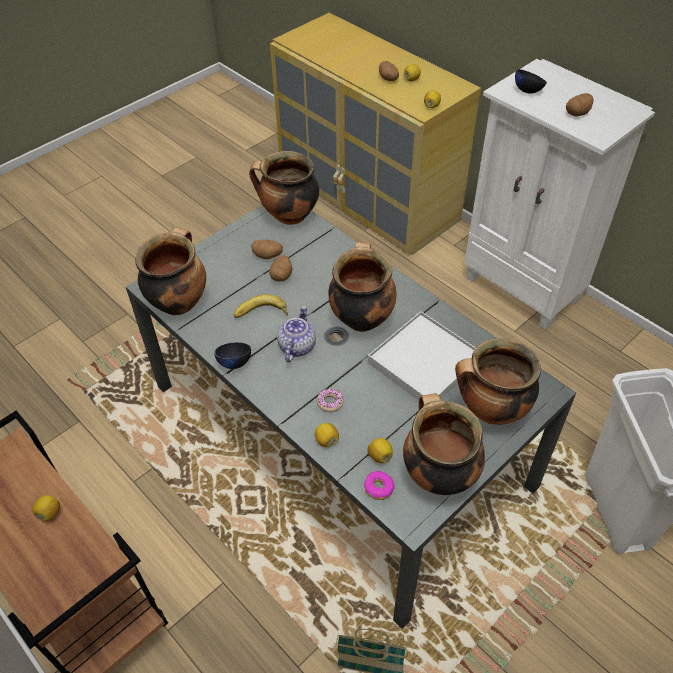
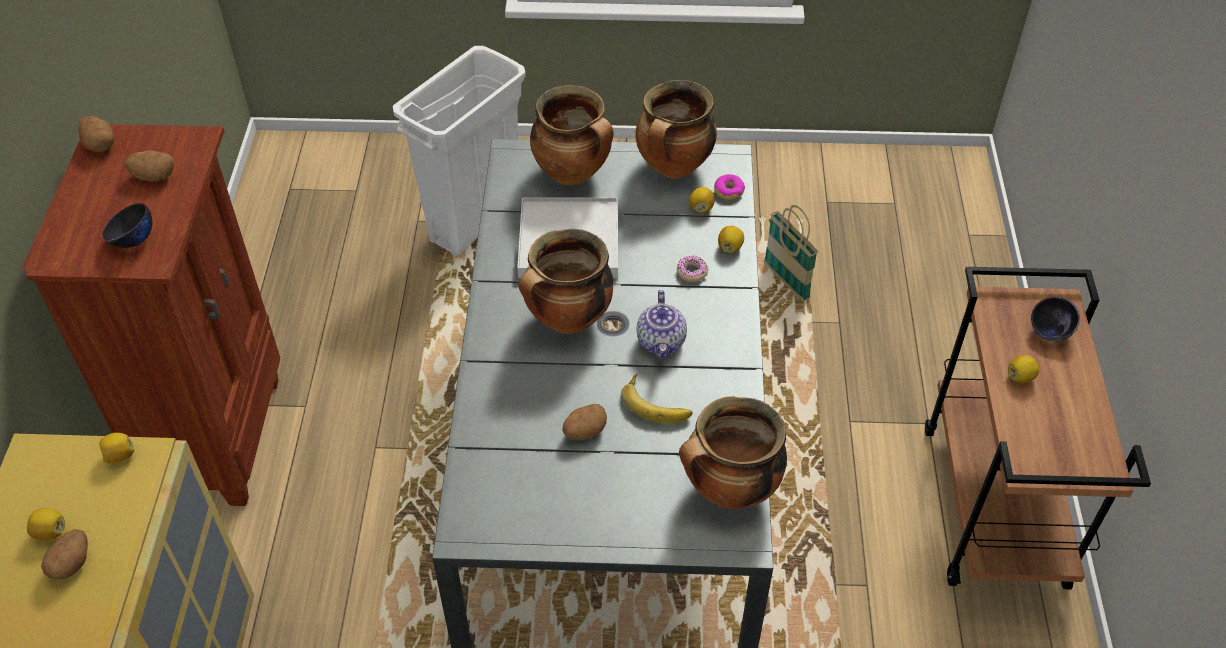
camera: 135 degrees left, 0 degrees up
black bowl [214,342,251,369] -> black bowl moved to [1031,297,1080,341]
cooking pot [249,151,319,225] -> none
potato [251,240,283,259] -> potato moved to [78,116,114,152]
teapot [277,306,316,362] -> teapot turned 60 degrees counterclockwise [636,290,687,359]
white cabinet [464,59,655,329] -> brown cabinet [21,124,280,506]

